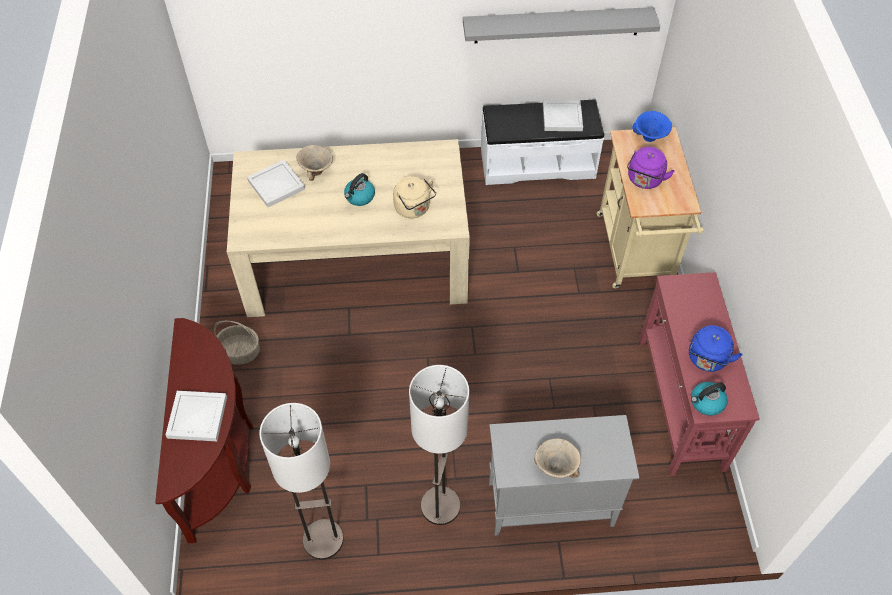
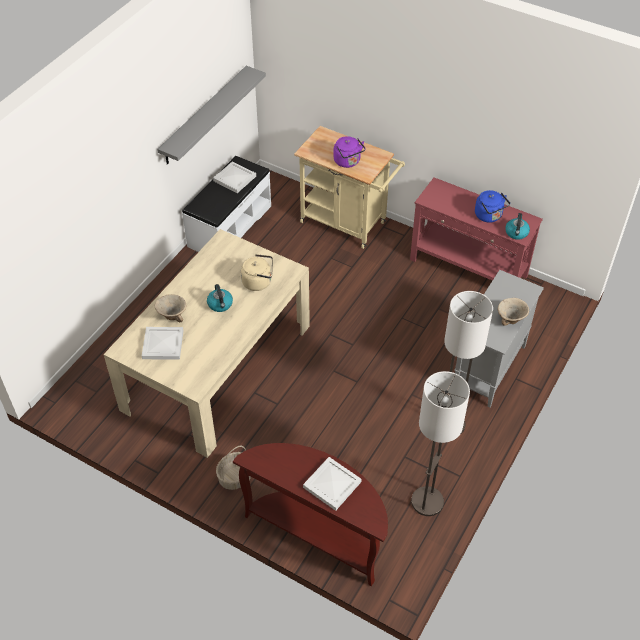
camera: 55 degrees left, 5 degrees down
blue bowl [632,111,672,142] -> none

